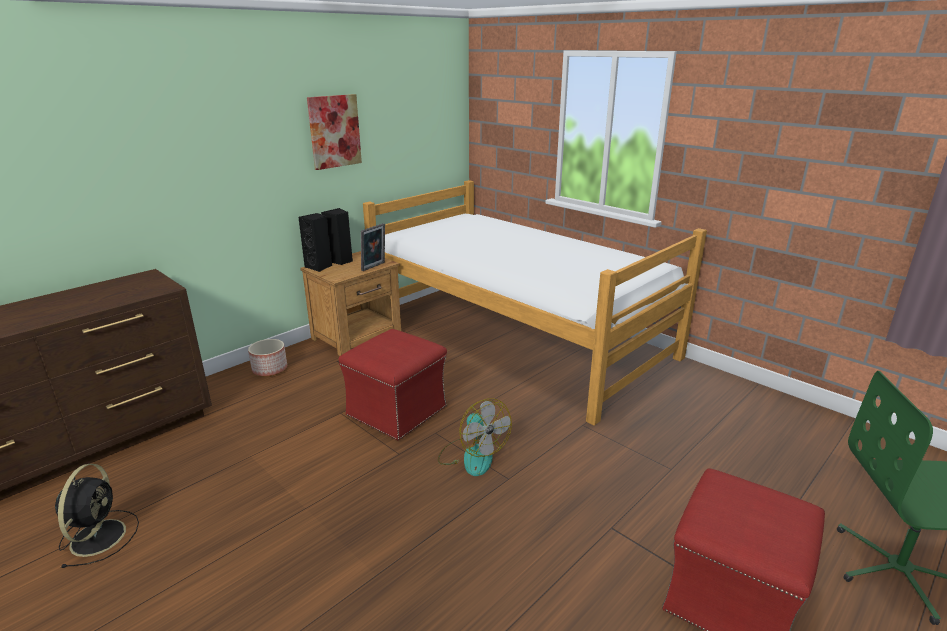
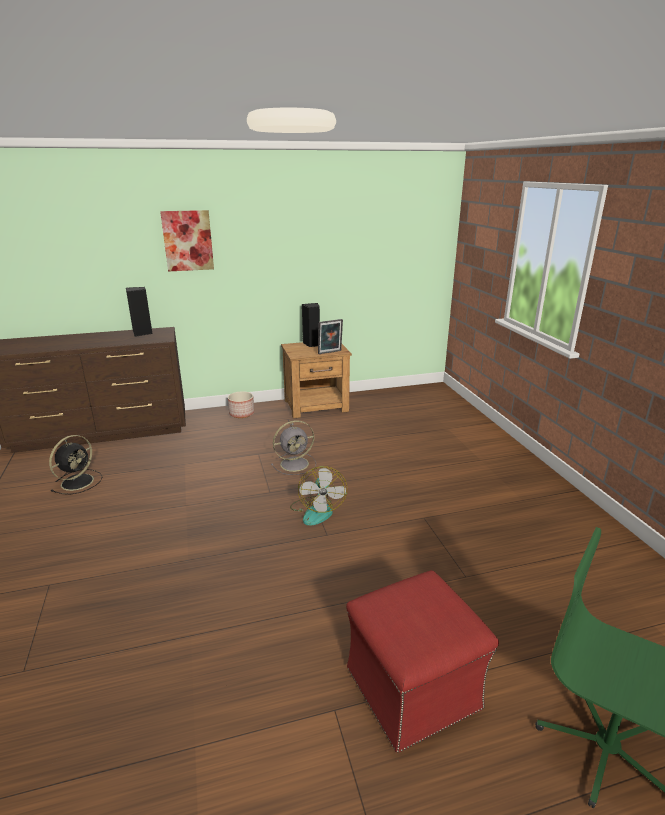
camera: 30 degrees right, 0 degrees up
black speaker [298,213,332,272] -> black speaker moved to [126,287,153,337]
picture [307,94,362,170] -> picture moved to [160,210,214,272]
red ottoman [339,329,447,440] -> grey fan [271,420,316,475]
bed [363,180,707,426] -> none

